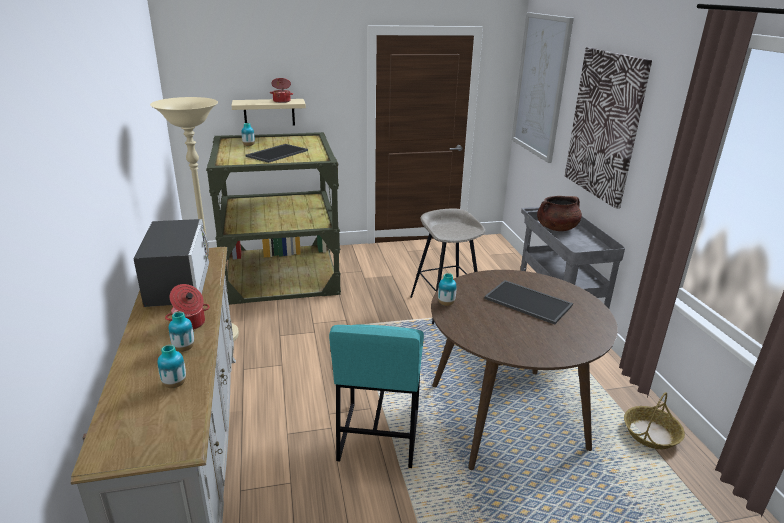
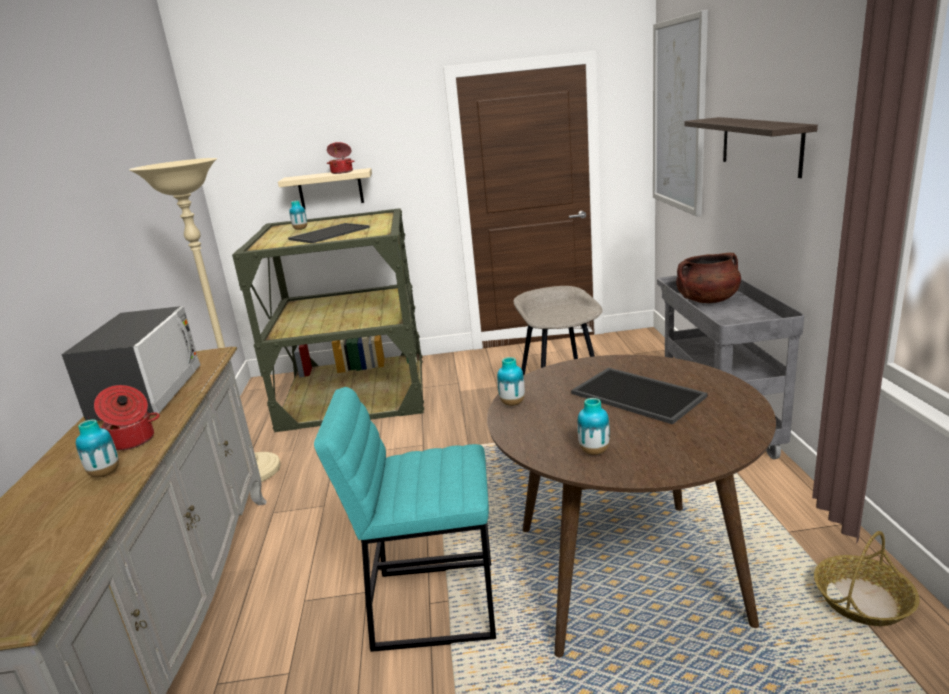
camera: 10 degrees right, 5 degrees down
vase [158,345,186,388] -> vase moved to [577,398,610,455]
turquoise chair [329,325,424,468] -> turquoise chair turned 75 degrees clockwise [314,387,496,652]
picture [565,47,652,209] -> shelf [685,117,818,178]

